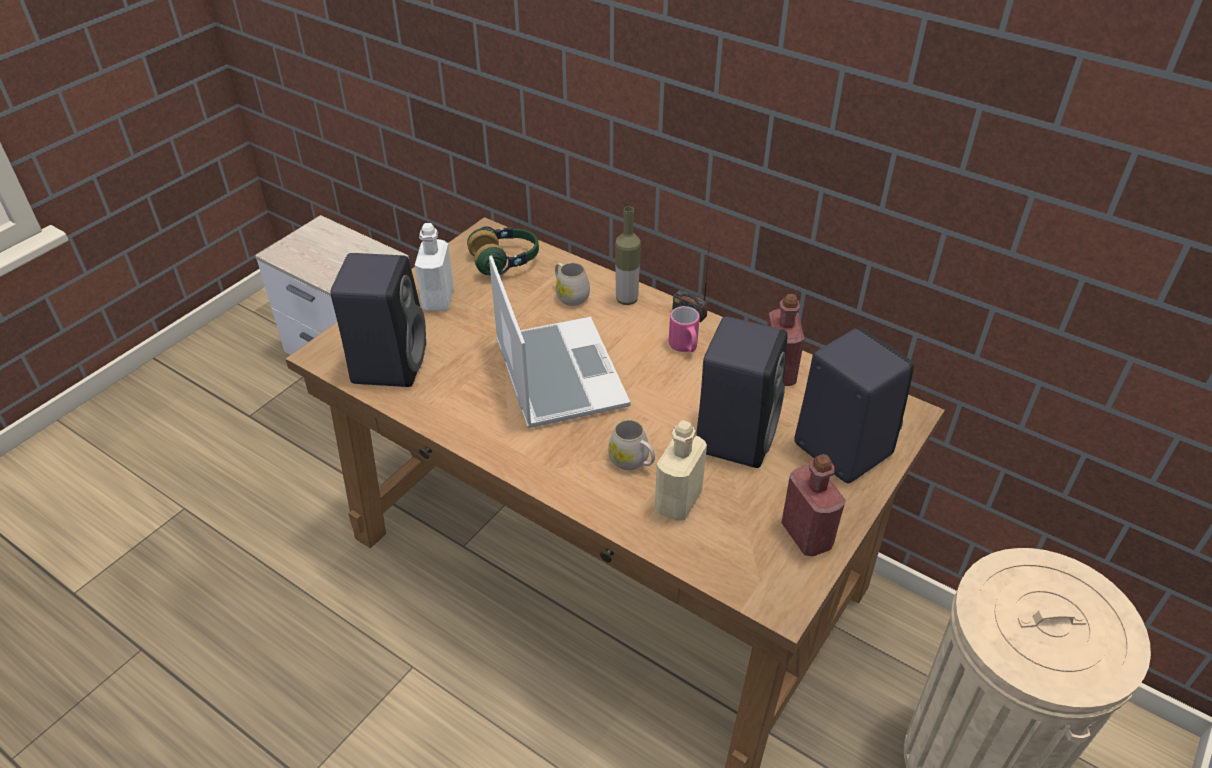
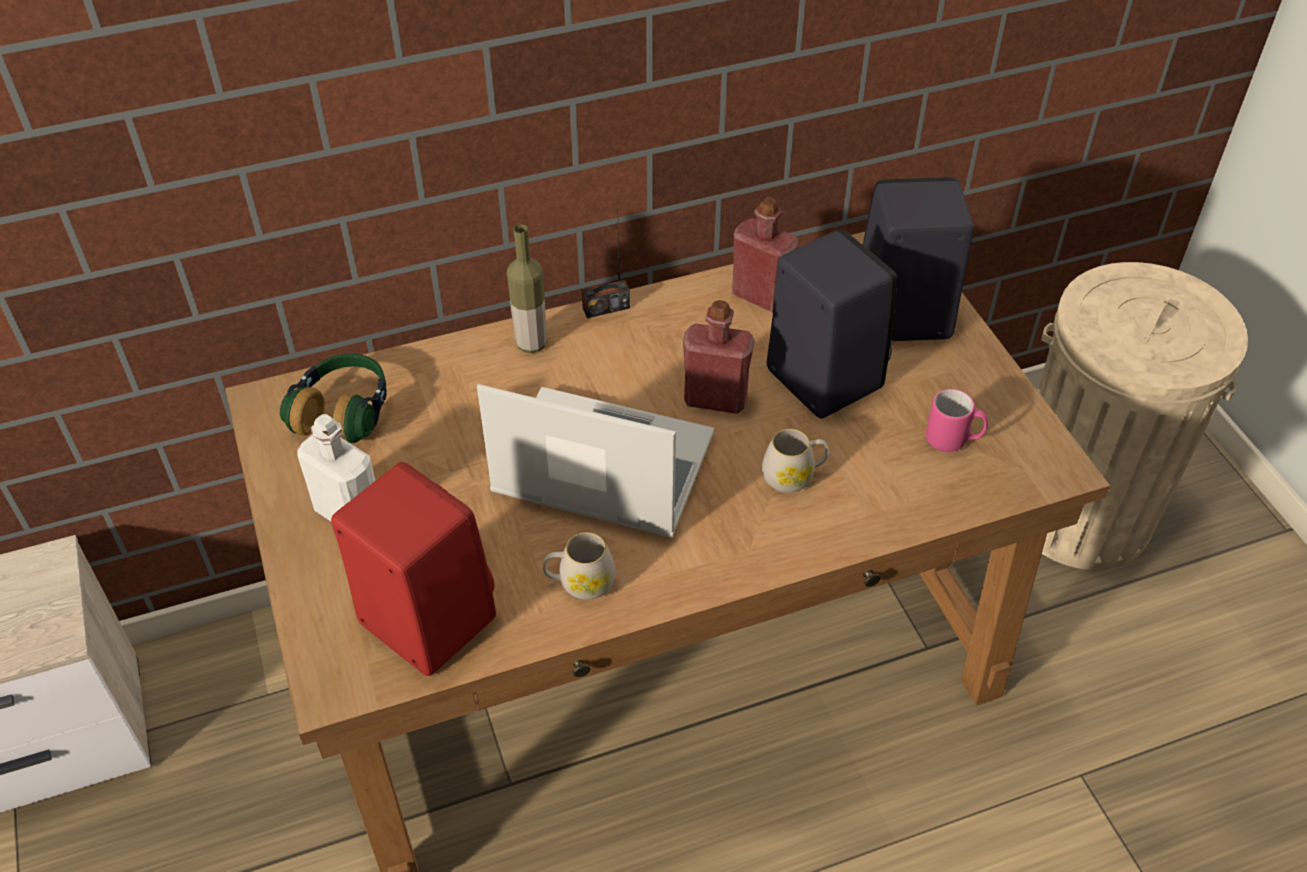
camera: 55 degrees left, 5 degrees up
black speaker [330,253,426,387] -> red speaker [331,462,496,676]
white mug [555,262,590,306] -> white mug moved to [543,532,616,600]
beige bottle [655,420,707,521] -> none
pink mug [669,306,700,352] -> pink mug moved to [926,389,988,452]
red bottle [781,454,846,556] -> red bottle moved to [683,300,755,414]

